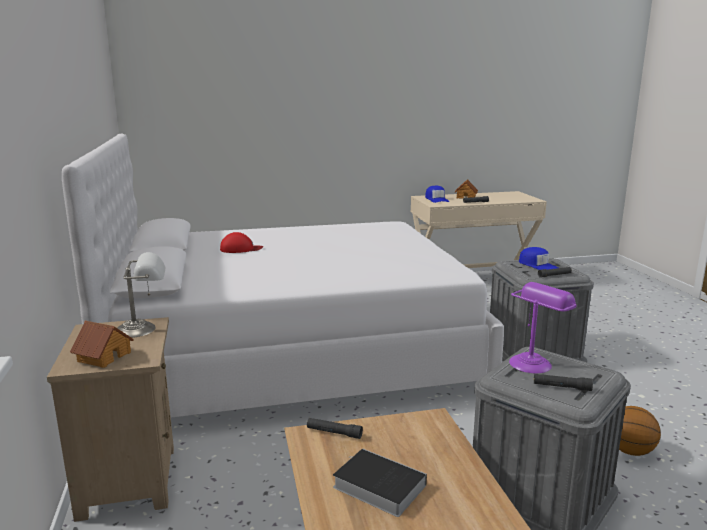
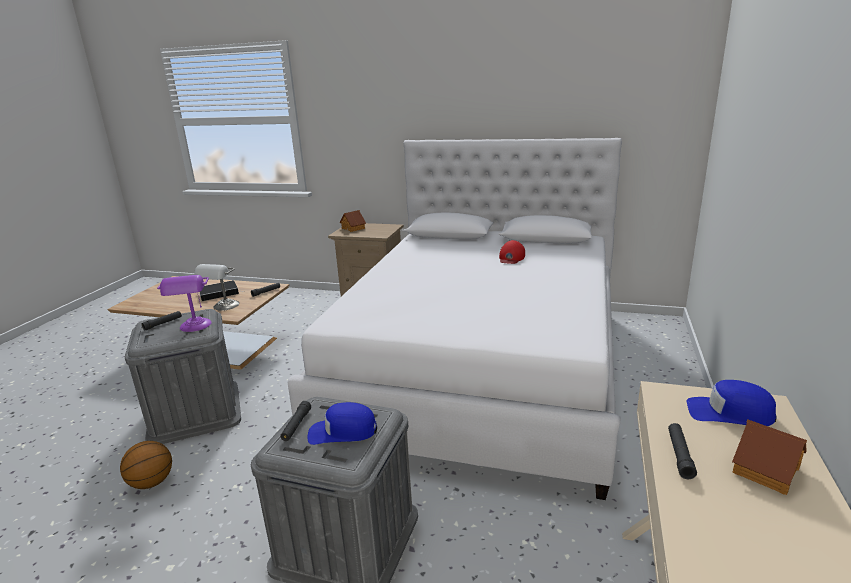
camera: 120 degrees right, 5 degrees up
white table lamp [117,252,165,338] -> white table lamp moved to [194,264,239,311]

